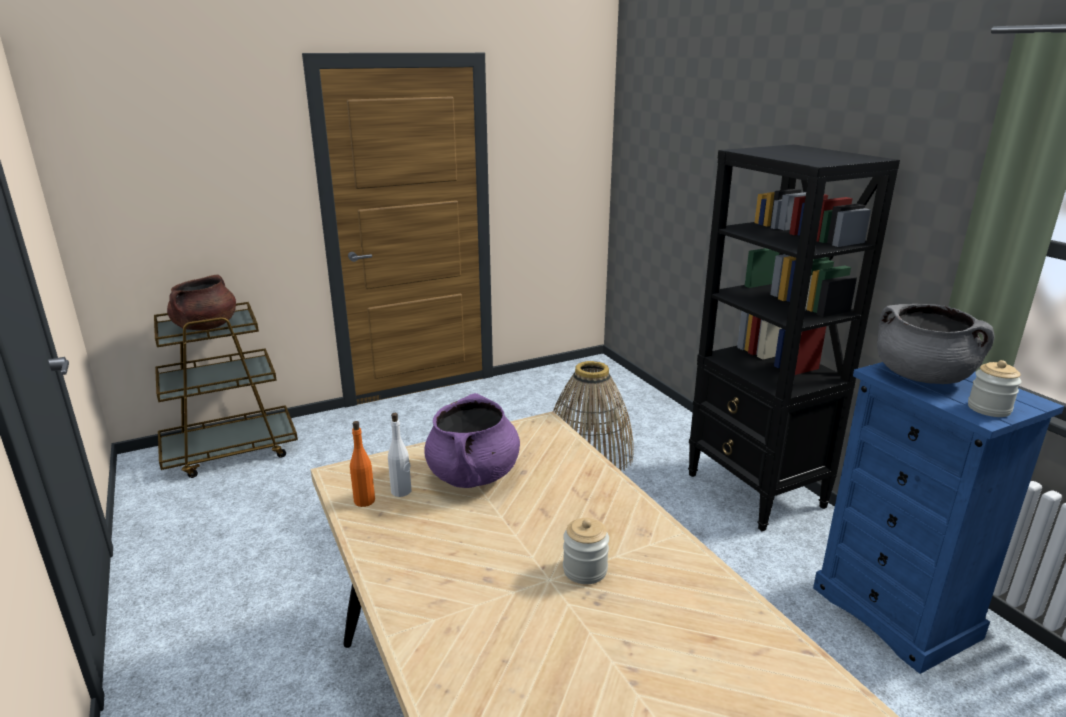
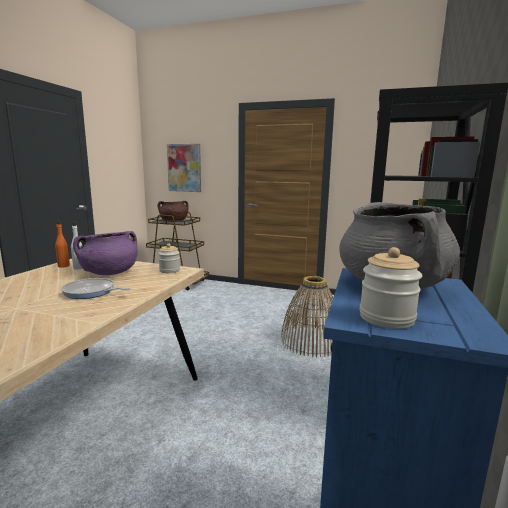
camera: 45 degrees right, 10 degrees down
jar [563,518,609,584] -> jar moved to [158,244,180,273]
none -> frying pan [61,278,130,299]
none -> picture [167,144,201,192]

